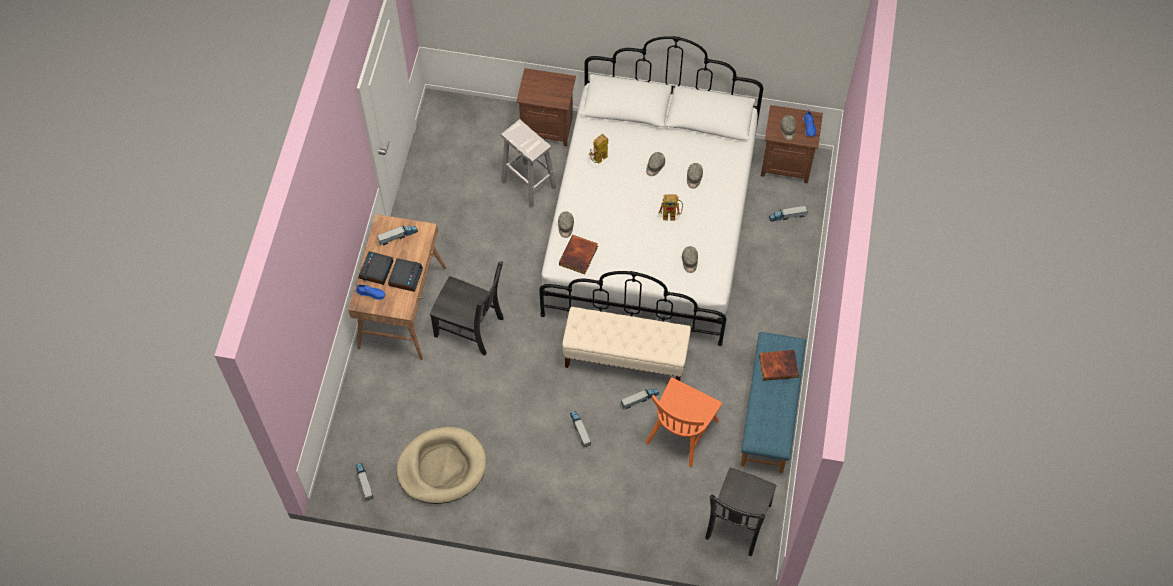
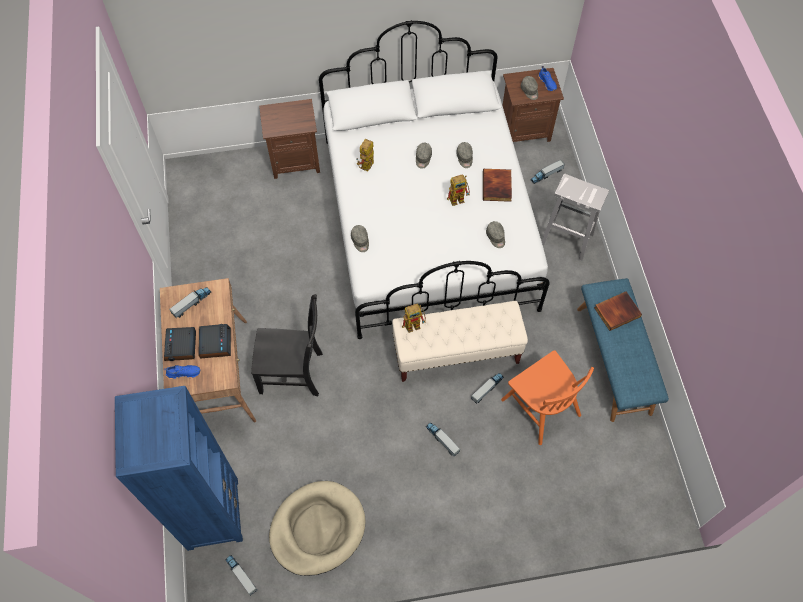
camera: 20 degrees left, 0 degrees up
white stool [501,119,556,208] -> white stool moved to [542,174,609,260]
book [559,235,598,274] -> book moved to [483,169,512,202]
orange chair [645,378,722,467] -> orange chair turned 45 degrees counterclockwise [501,350,594,445]
black chair [705,468,777,556] -> none
none -> blue bookcase [115,386,243,551]
none -> toy robot [402,304,426,333]

